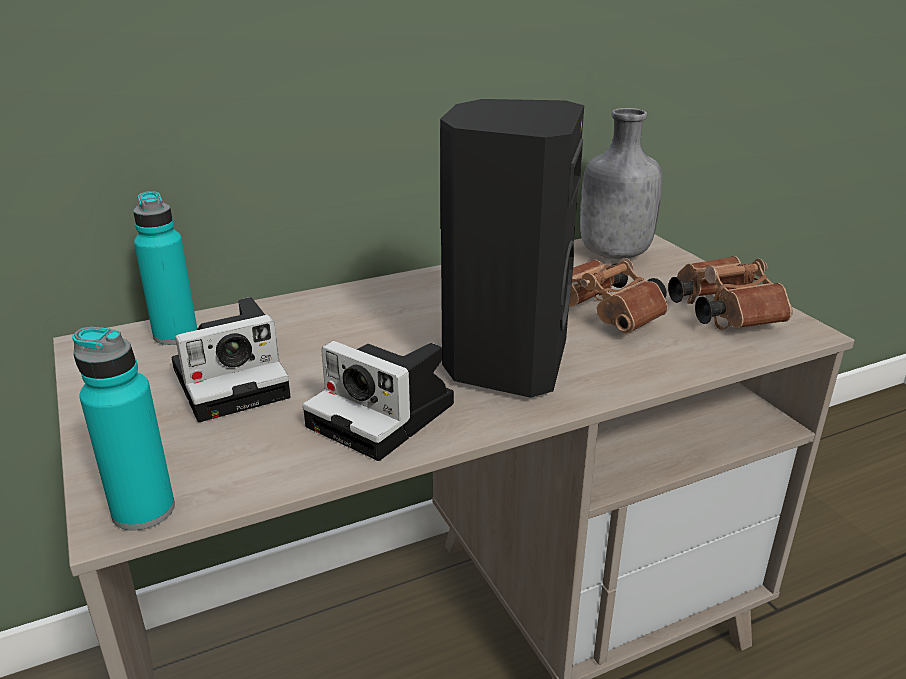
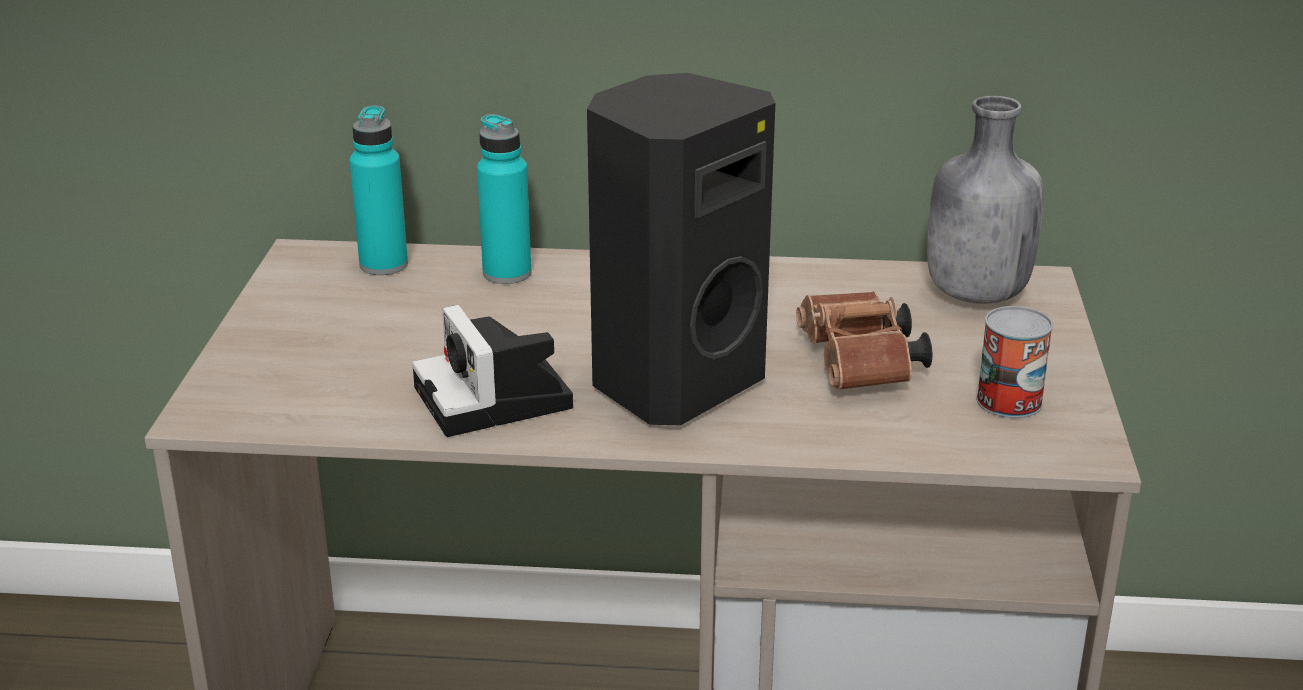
camera: 30 degrees right, 0 degrees up
turquoise bottle [72,327,175,530] -> turquoise bottle moved to [477,114,531,284]
camera [172,297,290,422] -> none
brown binoculars [668,256,793,330] -> can [976,306,1053,418]

